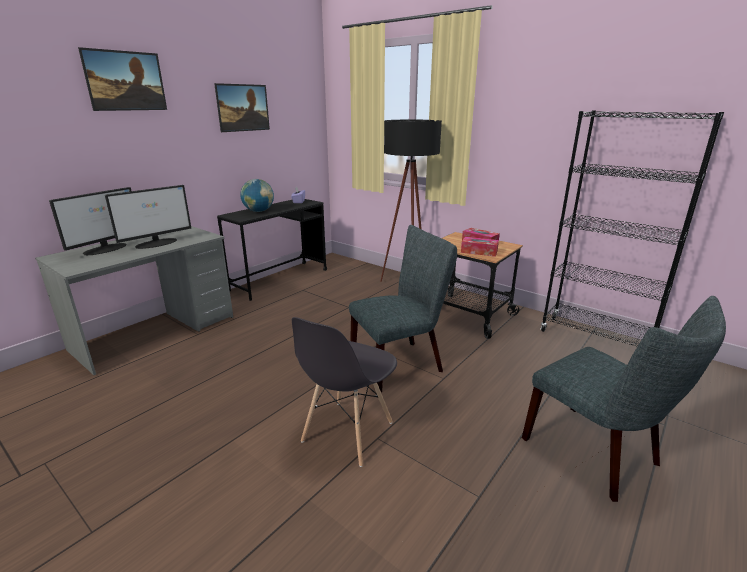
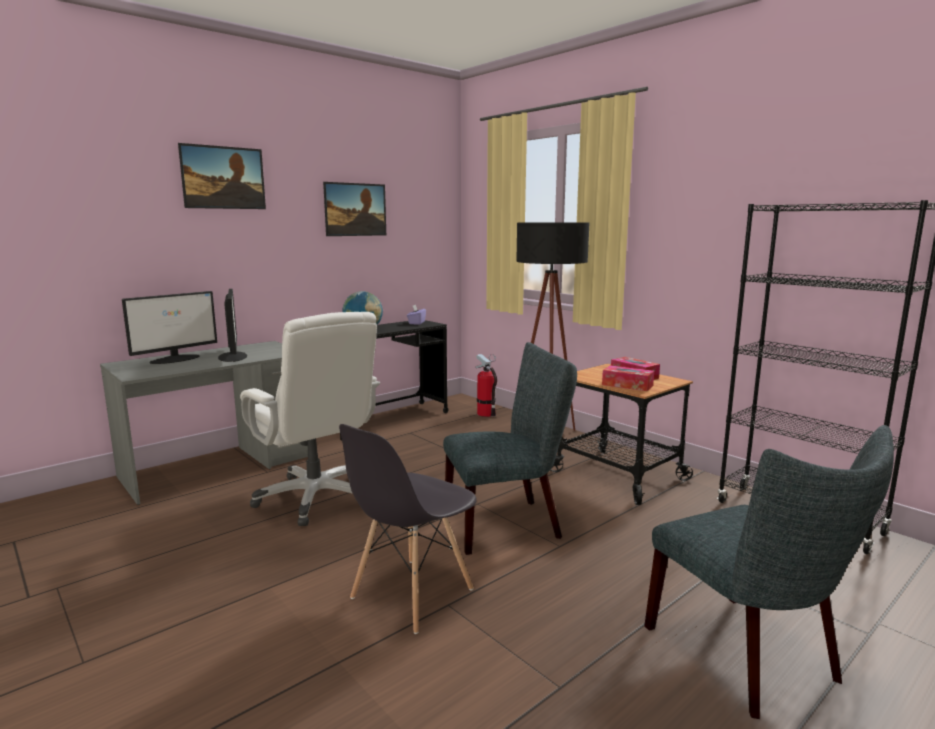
camera: 10 degrees right, 10 degrees down
monitor [105,185,191,249] -> monitor turned 75 degrees counterclockwise [218,289,247,362]
none -> white office chair [240,312,380,526]
none -> fire extinguisher [476,354,497,417]

